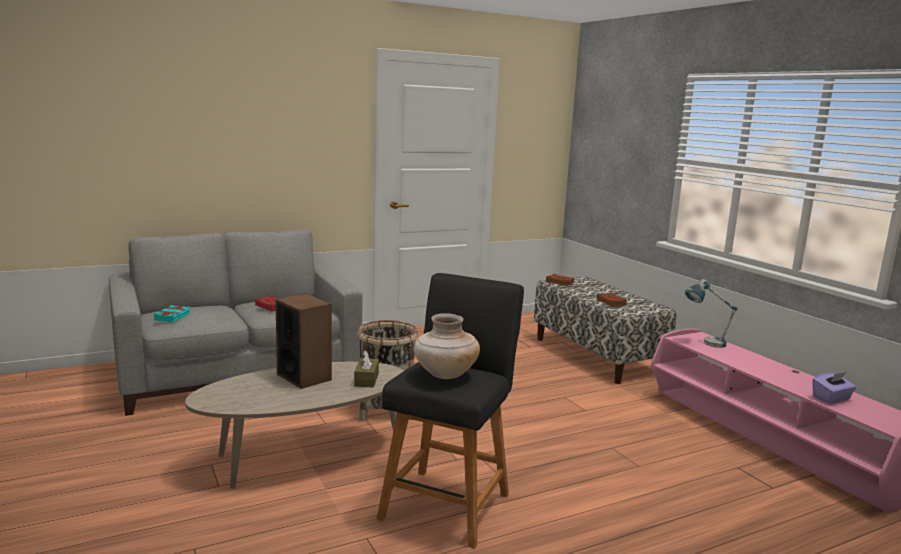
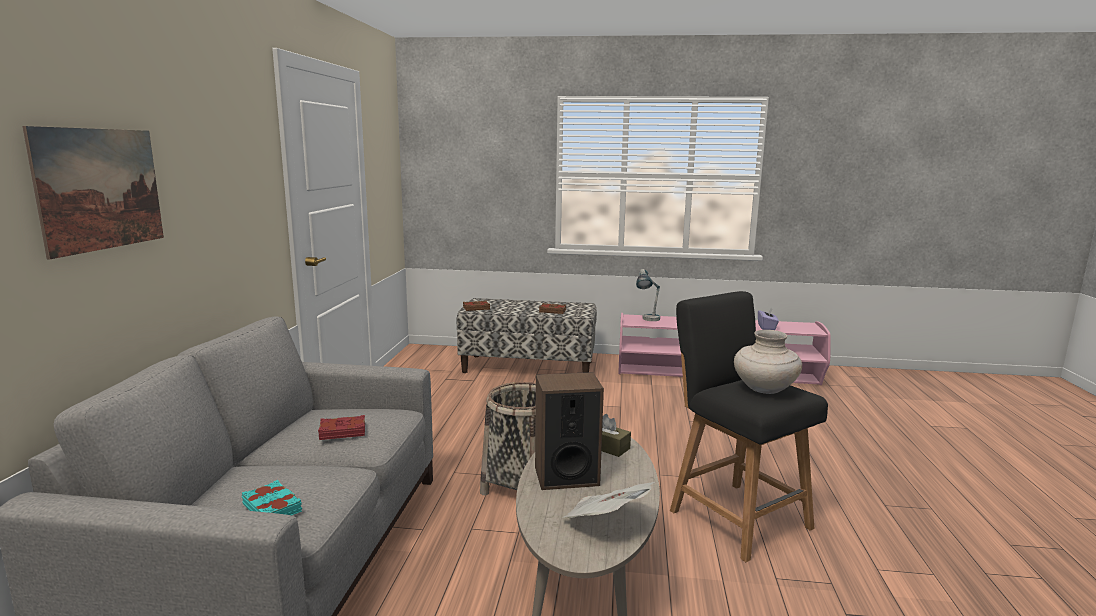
camera: 55 degrees left, 0 degrees up
none -> picture [22,126,164,259]
none -> newspaper [562,482,655,518]

